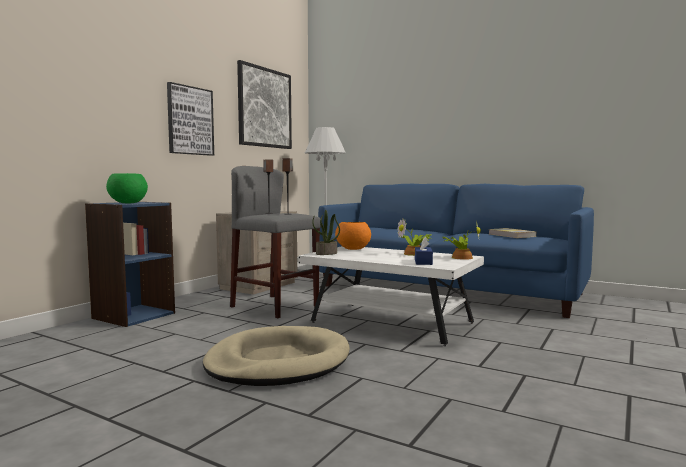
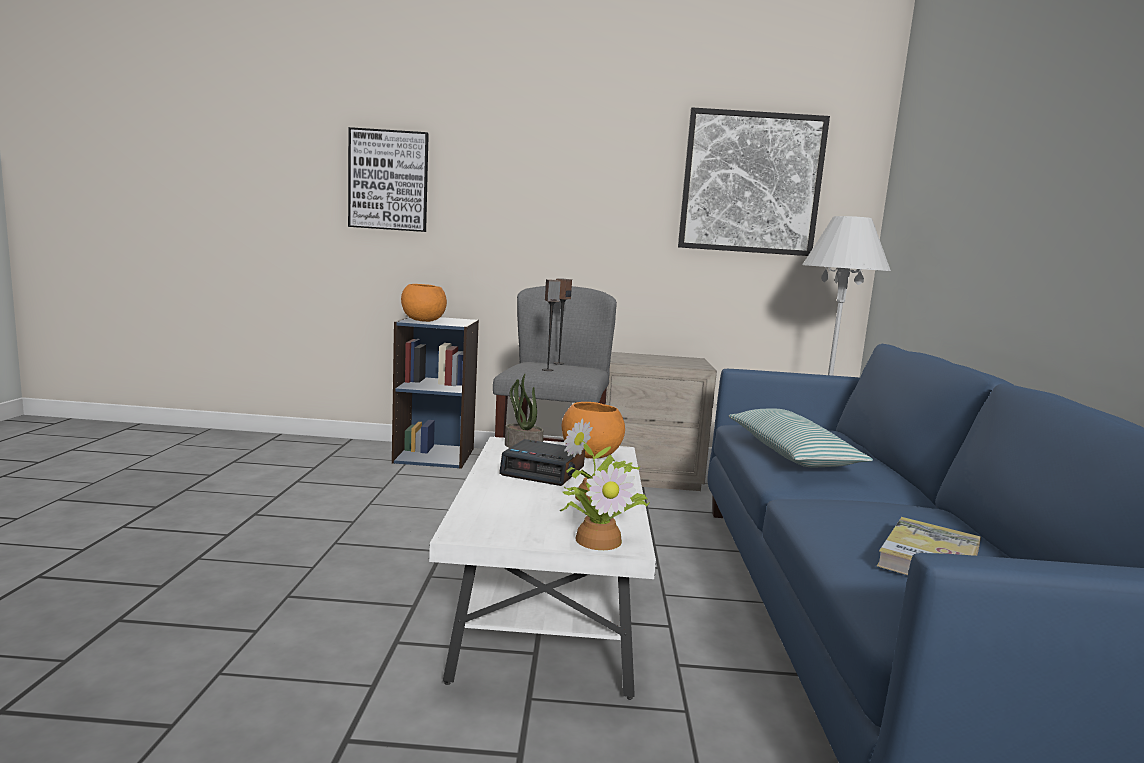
camera: 60 degrees right, 5 degrees up
green bowl [106,173,148,203] -> orange bowl [401,284,447,322]
picture [167,82,214,156] -> picture moved to [348,127,429,232]
beige dog bed [203,326,350,386] -> none
blue tissue box [415,237,433,265] -> none
none -> alarm clock [499,439,585,486]
none -> pillow [729,409,873,467]

